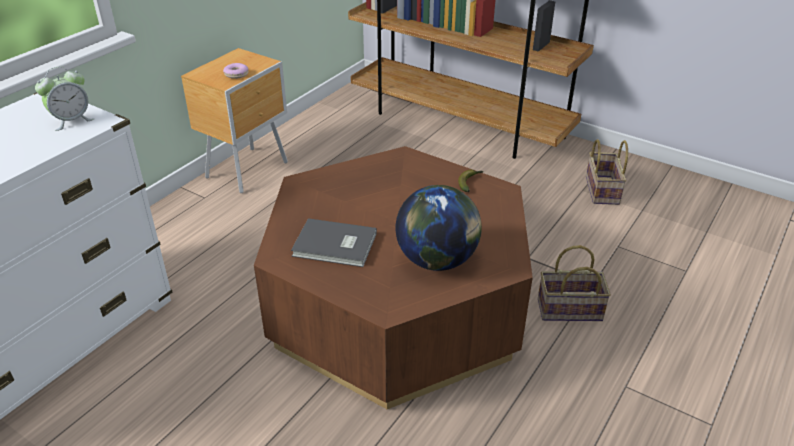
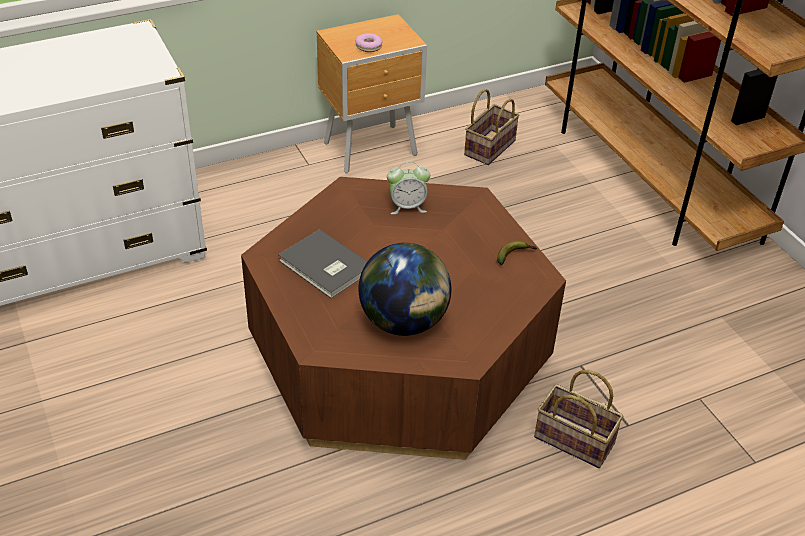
camera: 30 degrees right, 5 degrees up
alarm clock [35,66,94,131] -> alarm clock moved to [387,162,430,214]
basket [586,139,628,205] -> basket moved to [464,89,520,165]

